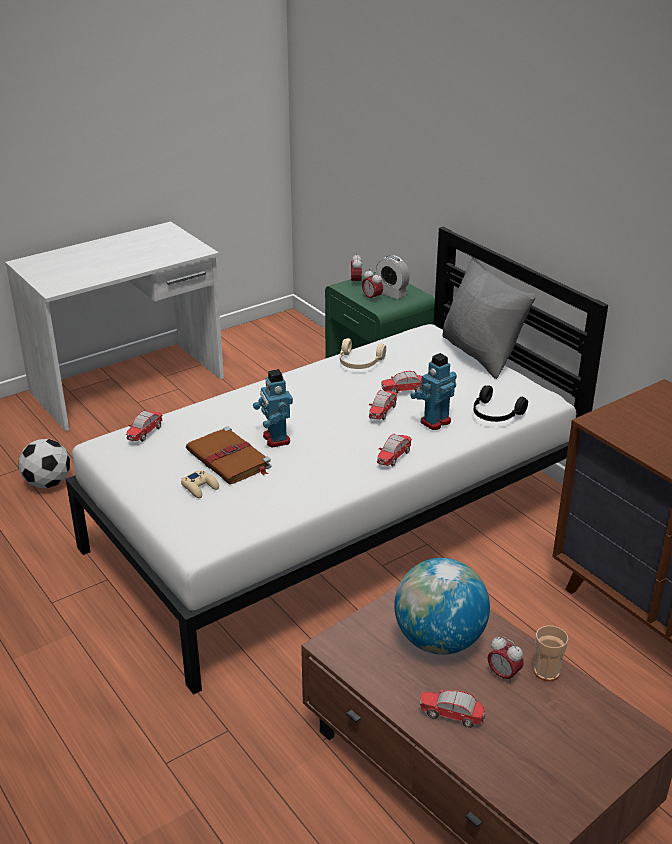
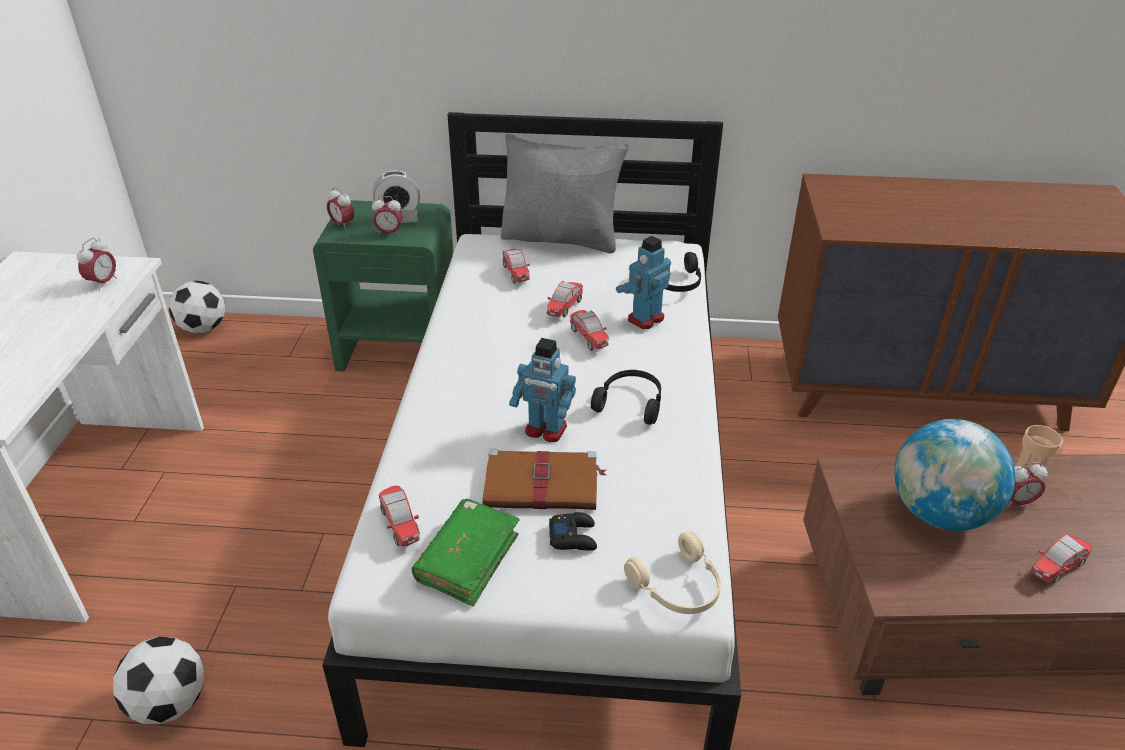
camera: 50 degrees left, 5 degrees up
beige game controller [181,470,219,498] -> black game controller [549,512,597,551]
beige headphones [340,338,386,369] -> beige headphones moved to [624,532,721,614]
toy car [377,433,412,467] -> toy car moved to [503,249,530,284]
toy robot [410,353,457,430] -> toy robot turned 45 degrees clockwise [616,236,671,330]
none -> alarm clock [77,238,117,290]
none -> football [169,281,226,333]
none -> green book [412,499,520,606]
none -> black headphones [591,370,661,425]

